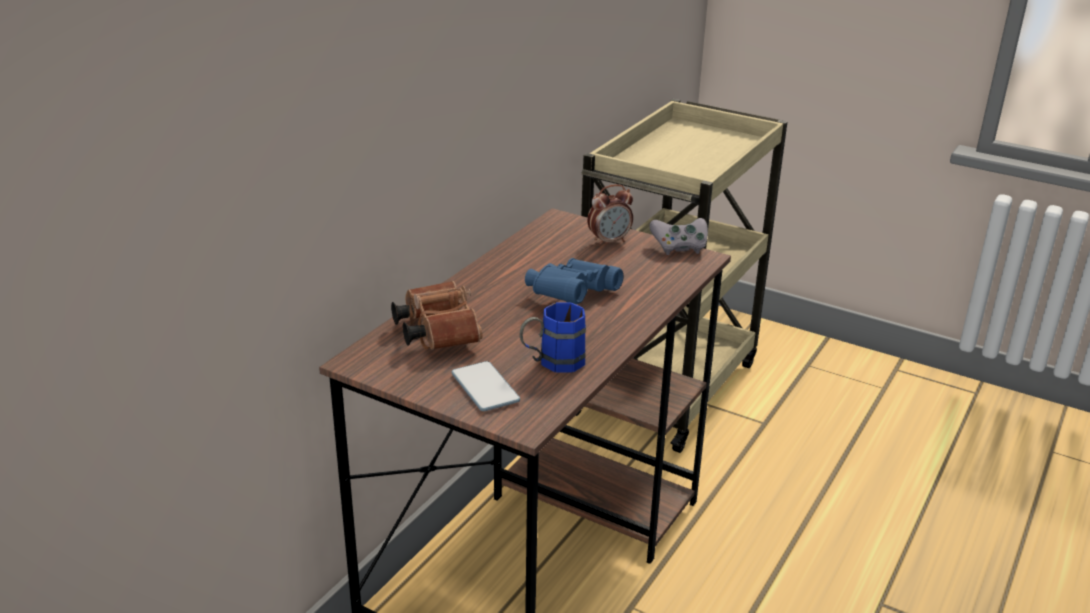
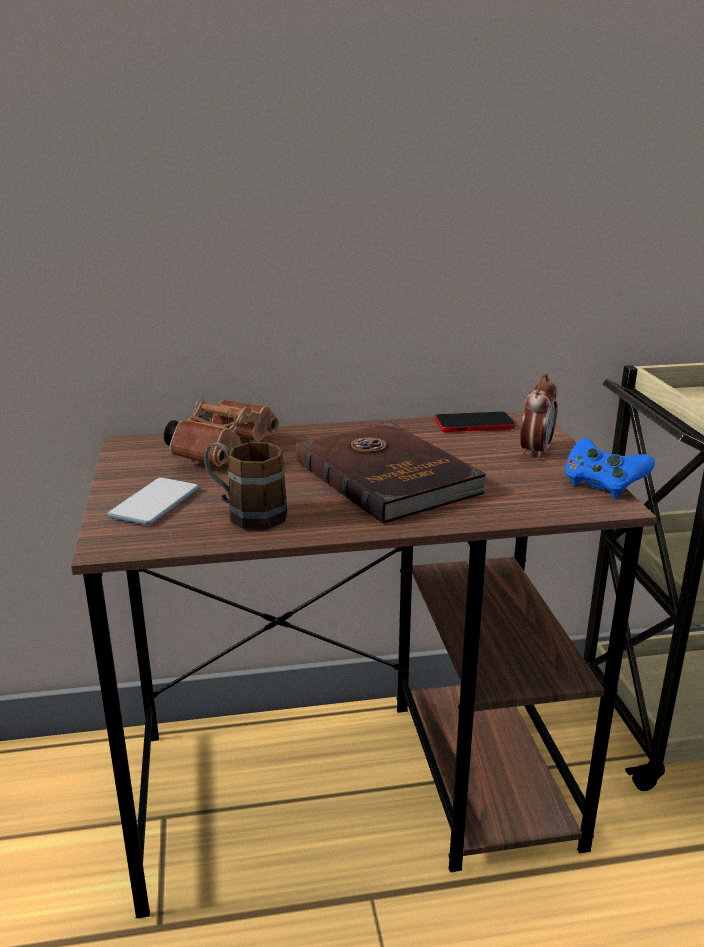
camera: 50 degrees right, 5 degrees down
blue mug [520,302,586,373] -> brown mug [204,442,287,530]
blue binoculars [525,258,623,304] -> brown book [295,422,488,524]
alarm clock [587,184,633,246] -> alarm clock turned 90 degrees counterclockwise [520,374,558,460]
grey game controller [649,218,708,255] -> blue game controller [565,438,655,498]
none -> phone [435,412,515,432]

